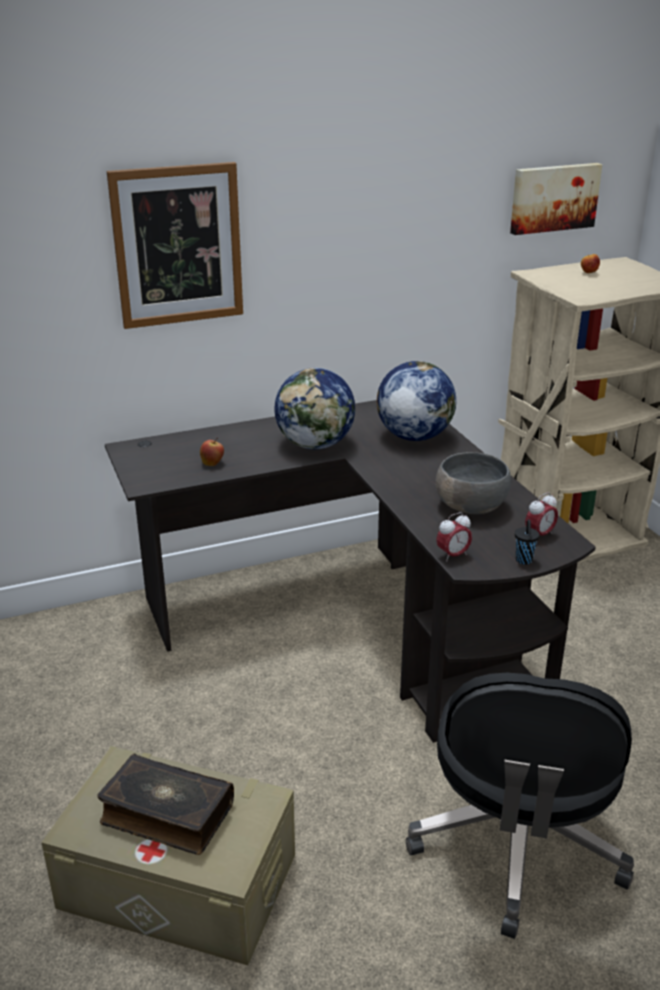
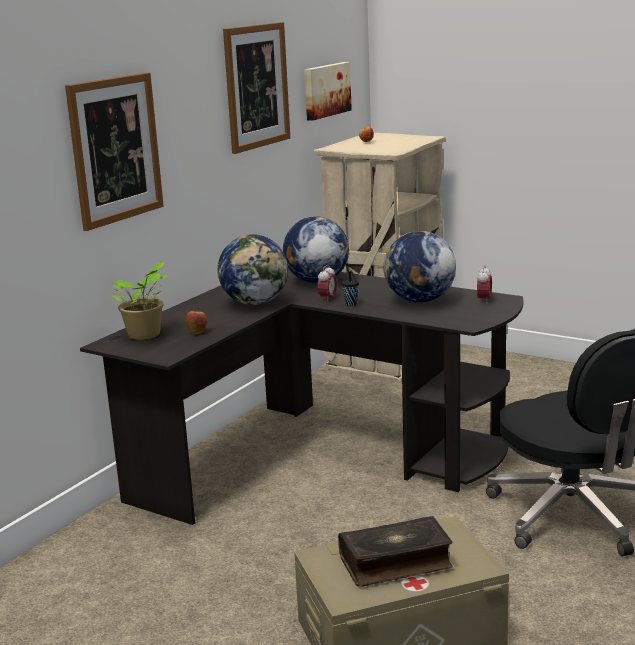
camera: 35 degrees left, 10 degrees down
grey bowl [435,452,511,514] -> globe [383,231,456,303]
alarm clock [436,512,472,562] -> alarm clock moved to [317,265,337,302]
black cup [515,519,539,564] -> black cup moved to [342,270,359,306]
none -> potted plant [111,261,168,340]
none -> picture [223,22,290,154]

